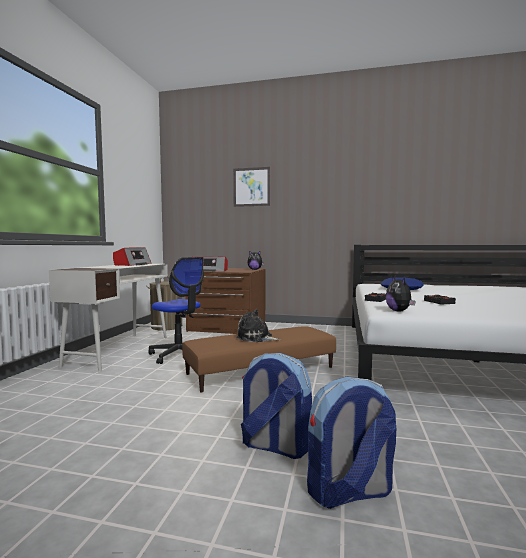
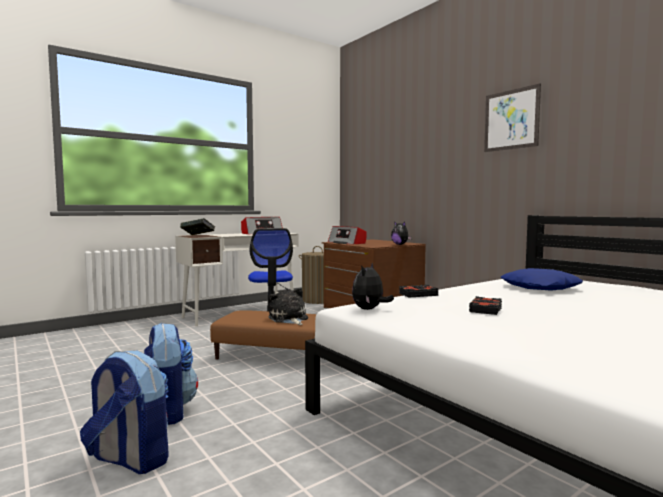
camera: 40 degrees right, 0 degrees up
picture [233,167,270,207] -> picture moved to [484,84,541,152]
none -> book [180,218,215,235]

